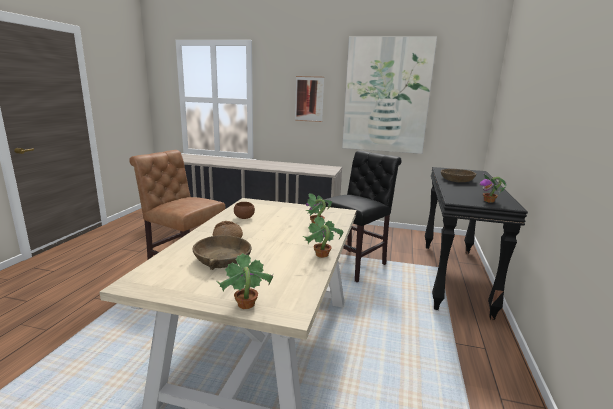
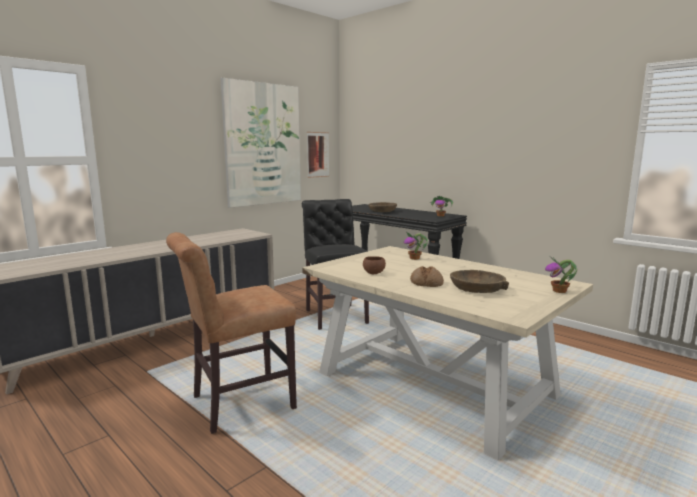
camera: 60 degrees left, 5 degrees down
picture [295,76,324,122] -> picture moved to [307,132,329,178]
potted plant [303,216,343,258] -> none

